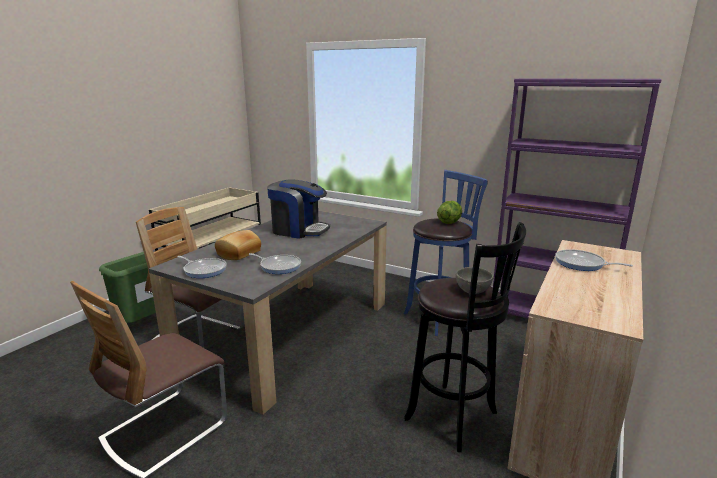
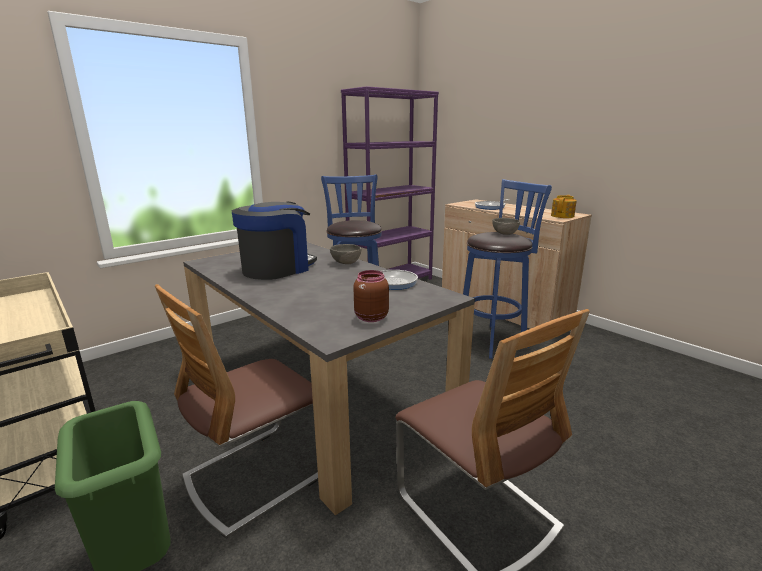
camera: 70 degrees left, 0 degrees up
frying pan [177,256,227,278] -> brown jar [353,270,389,322]
bread [215,230,261,260] -> none
black stool [404,222,526,452] -> blue stool [463,179,552,359]
lettuce [437,201,462,224] -> none
none -> grey bowl [330,244,361,264]
none -> teapot [551,195,577,218]

